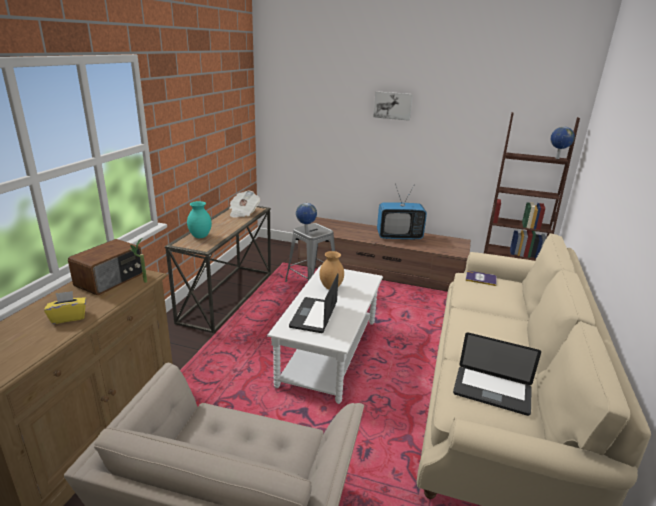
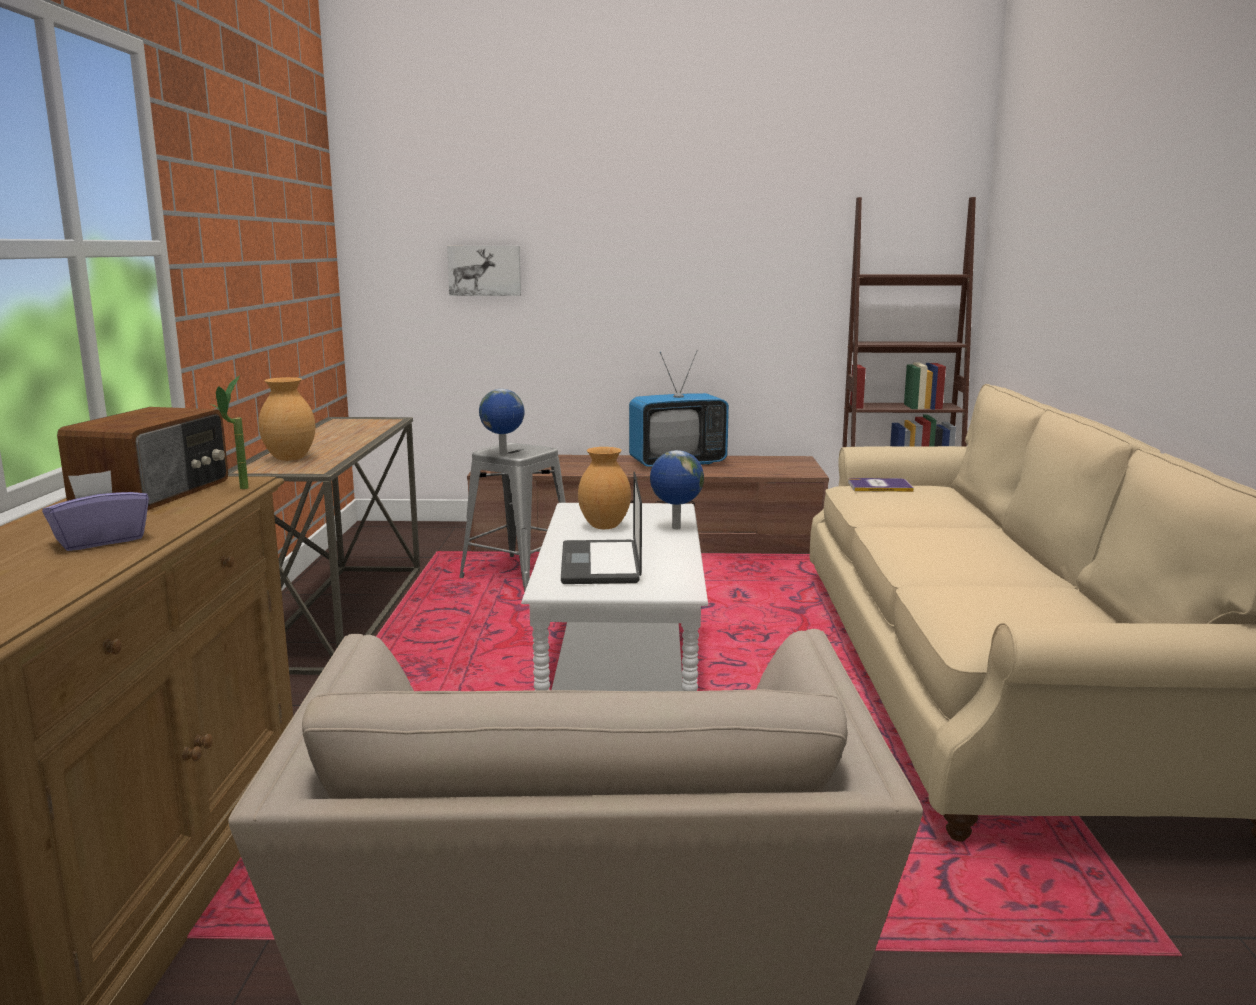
camera: 15 degrees left, 10 degrees down
yellow tissue box [44,291,86,324] -> purple tissue box [42,470,149,551]
turquoise vase [187,201,212,238] -> brown vase [258,377,316,461]
newspaper [229,191,260,218] -> none
picture [373,91,413,121] -> picture moved to [447,246,521,296]
laptop [453,332,541,416] -> none
globe [550,127,575,159] -> globe moved to [650,450,704,529]

